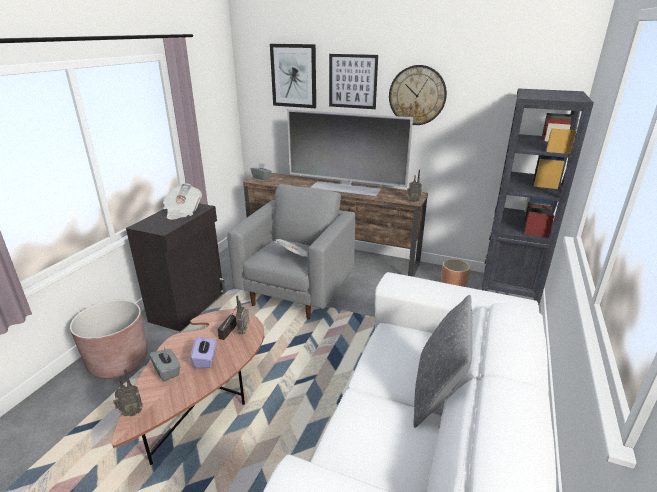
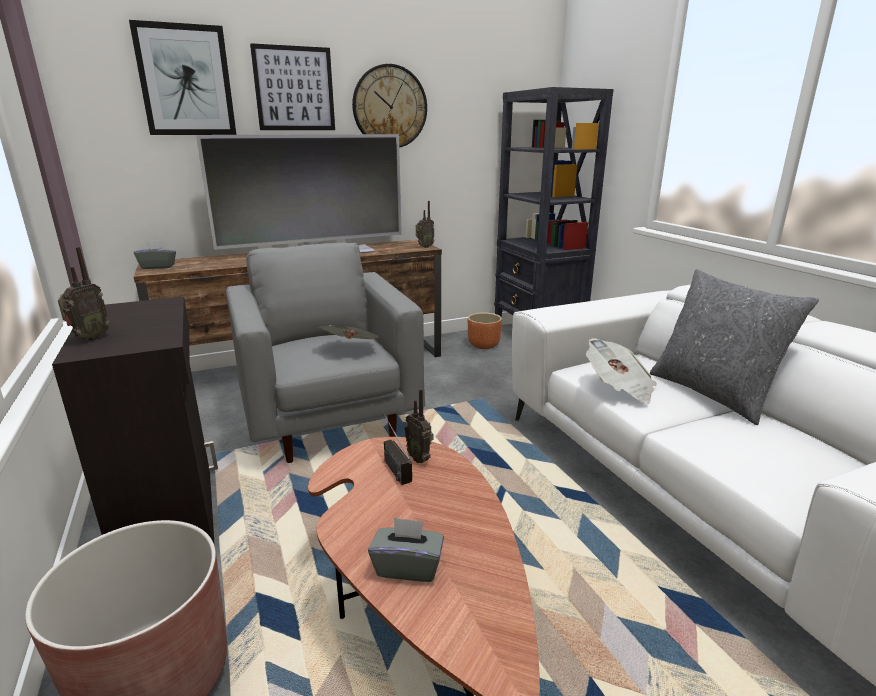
camera: 45 degrees left, 5 degrees down
radio [113,369,143,416] -> radio moved to [58,247,109,341]
newspaper [163,183,202,220] -> newspaper moved to [586,338,657,404]
purple tissue box [191,337,216,369] -> none

